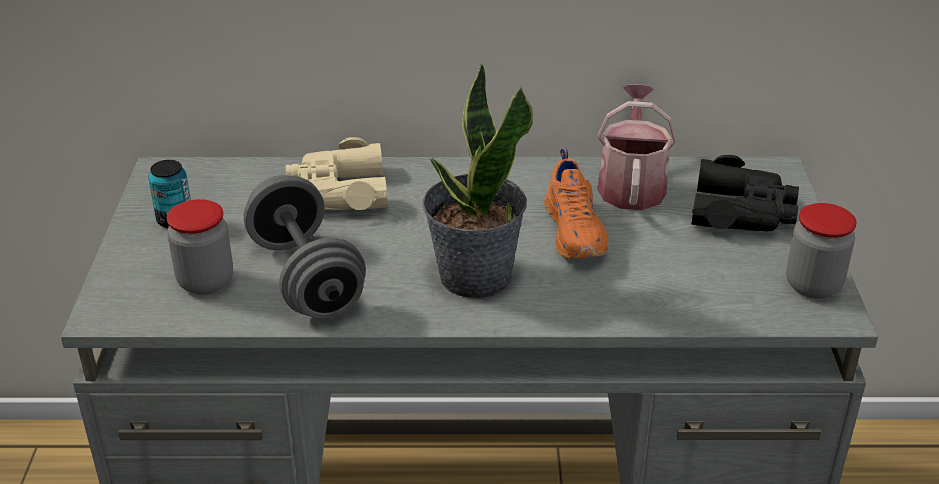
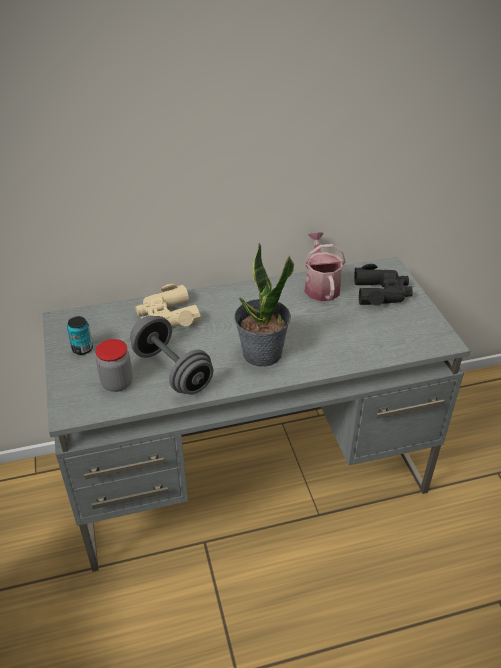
camera: 15 degrees left, 5 degrees up
orange shoe [544,148,608,259] -> none
jar [786,203,857,299] -> none

